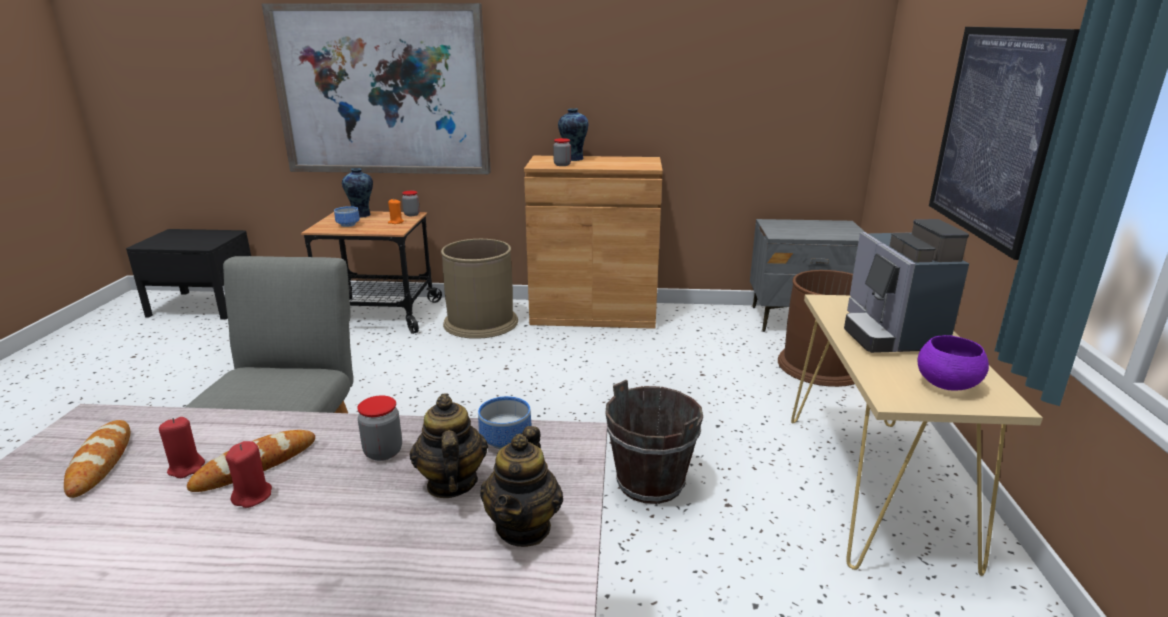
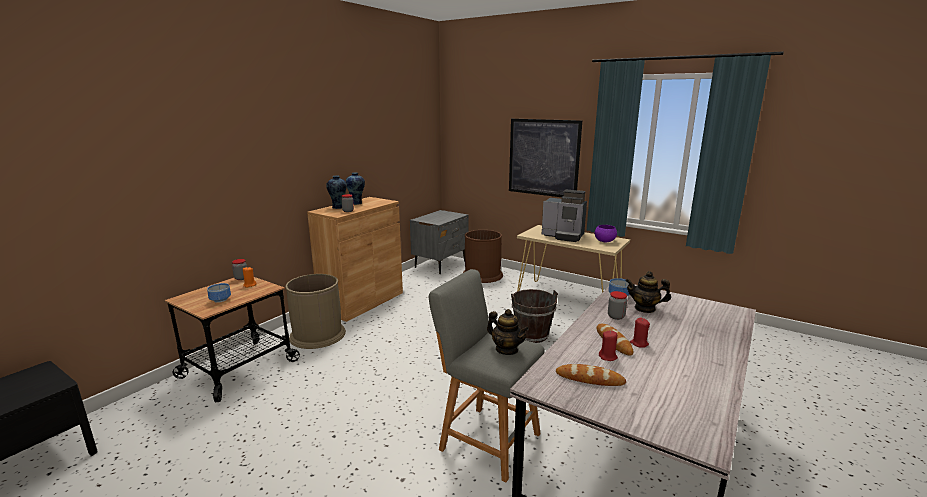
camera: 60 degrees left, 5 degrees down
picture [262,3,491,174] -> none
vase [342,168,373,217] -> vase moved to [346,172,365,205]
teapot [480,426,563,547] -> teapot moved to [487,309,529,355]

